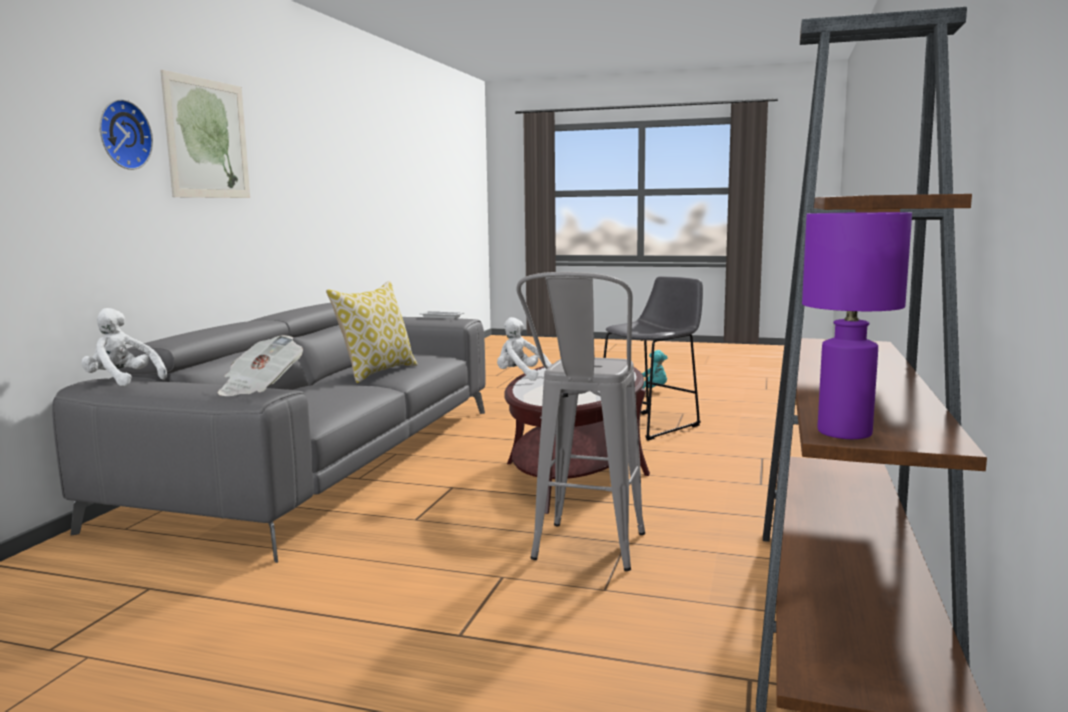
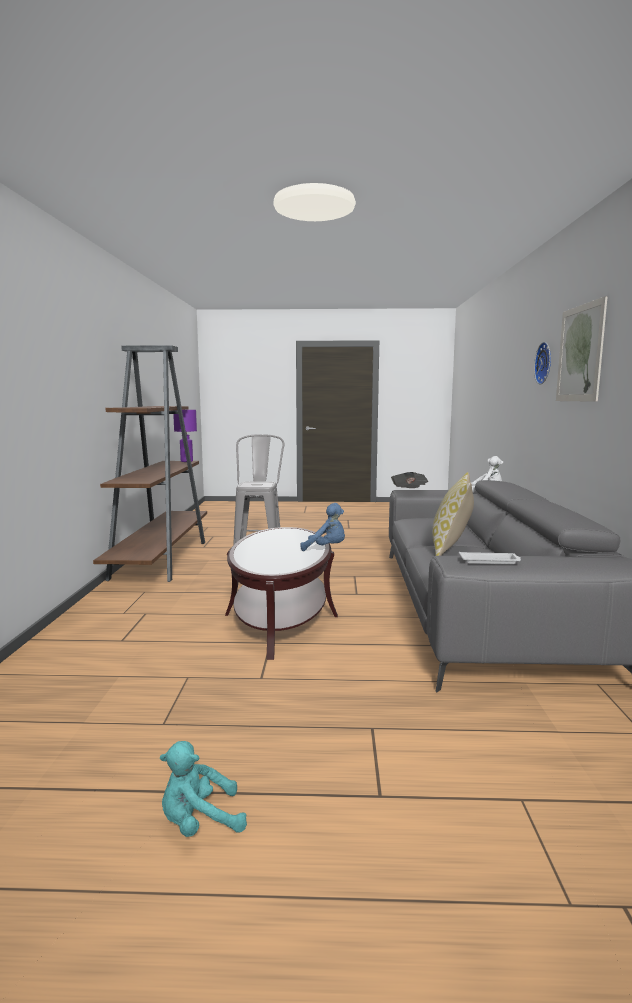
camera: 165 degrees right, 0 degrees up
white plush toy [497,317,552,381] -> blue plush toy [301,503,345,551]
grey stool [603,276,703,441] -> none

